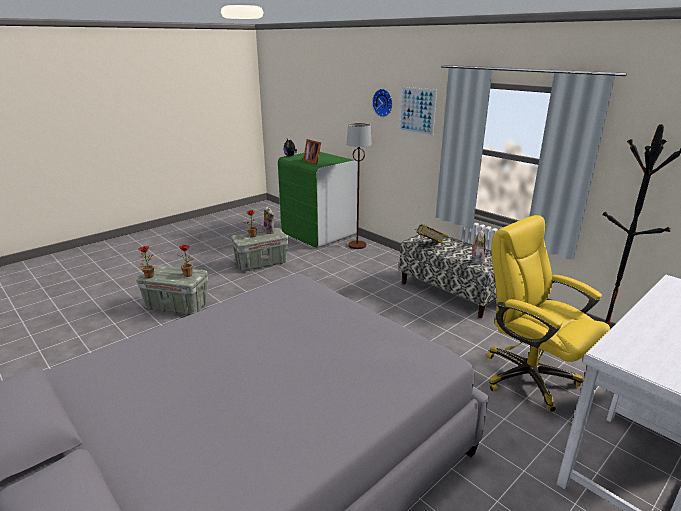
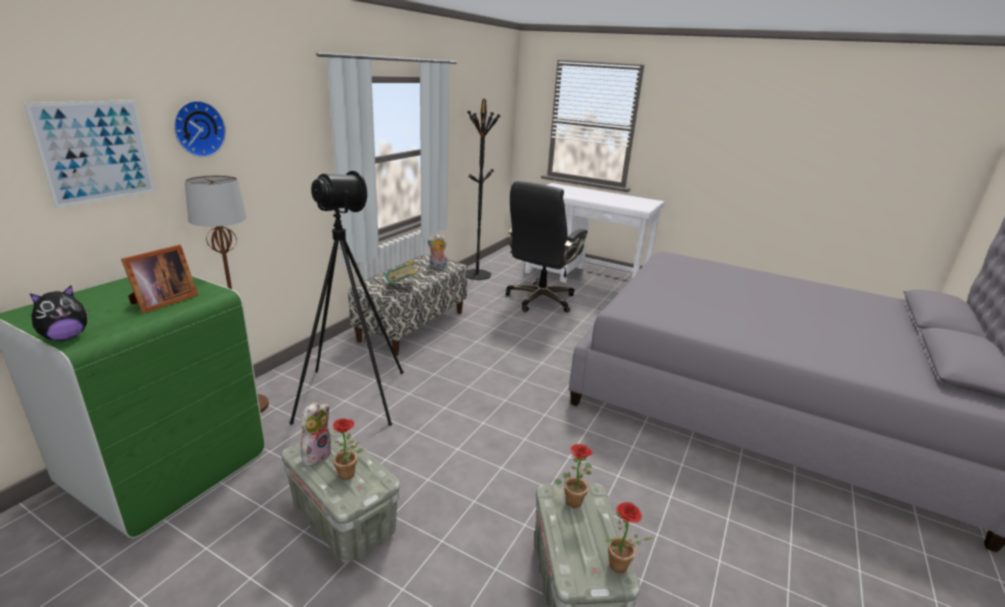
camera: 110 degrees left, 0 degrees up
picture [399,87,437,136] -> picture moved to [24,100,155,208]
yellow office chair [486,215,610,412] -> black office chair [506,181,588,313]
none -> black floor lamp [289,171,404,426]

